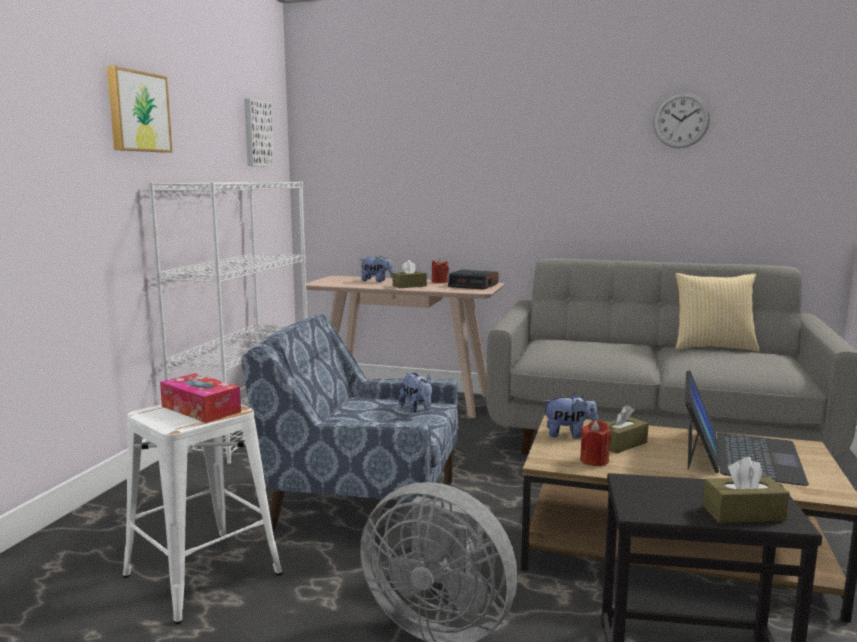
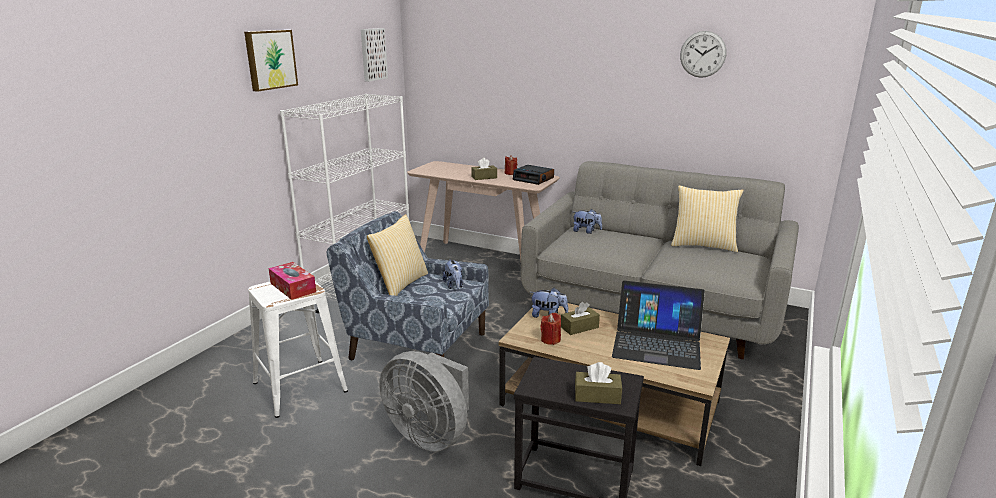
camera: 10 degrees right, 10 degrees up
plush toy [360,256,393,282] -> plush toy moved to [573,209,602,234]
laptop [685,370,809,486] -> laptop turned 75 degrees clockwise [612,281,705,370]
none -> pillow [367,214,428,296]

